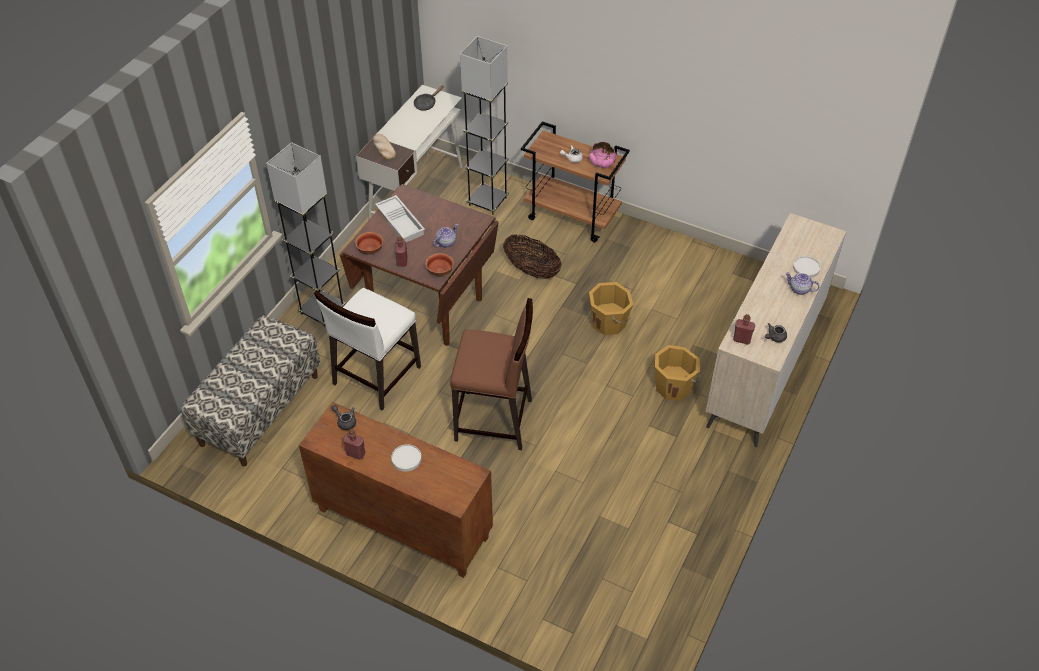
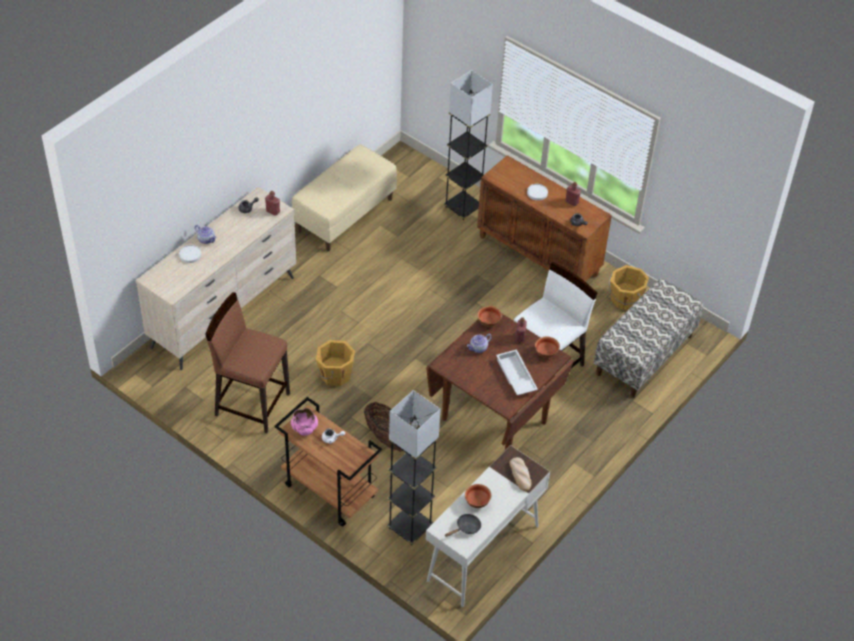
camera: 170 degrees left, 0 degrees up
grey floor lamp [266,142,346,327] -> grey floor lamp moved to [444,70,493,221]
brown stool [450,298,533,450] -> brown stool moved to [205,292,290,433]
orange bucket [655,345,701,401] -> orange bucket moved to [609,265,649,311]
none -> beige bench [292,144,397,251]
none -> bowl [465,484,491,508]

